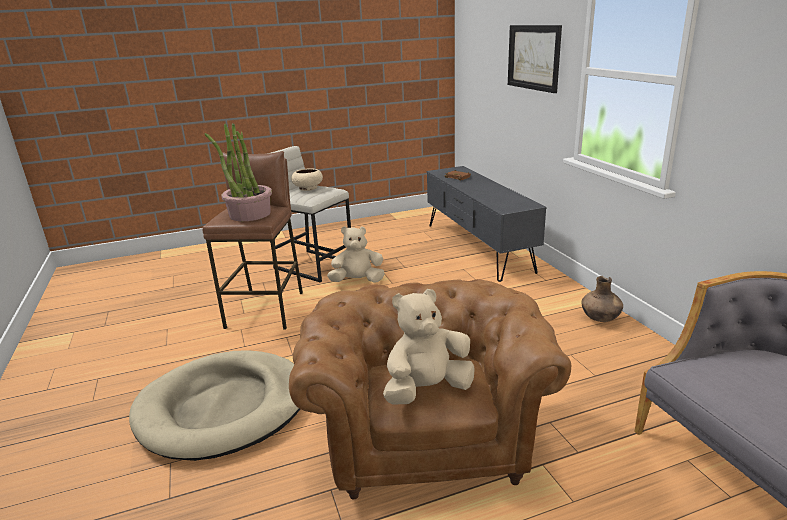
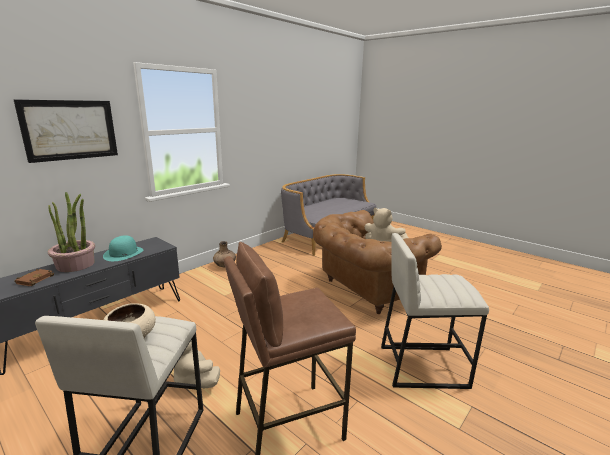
camera: 120 degrees left, 5 degrees down
beige dog bed [129,351,300,461] -> beige stool [381,233,489,389]
potted plant [205,123,272,221] -> potted plant moved to [48,192,95,272]
none -> turquoise hat [103,235,144,261]

